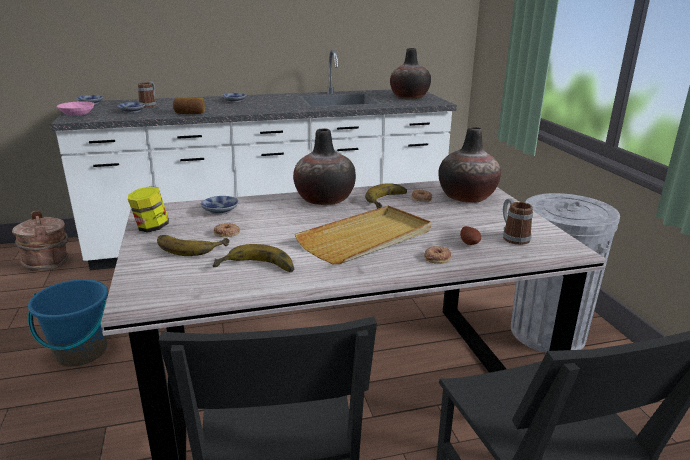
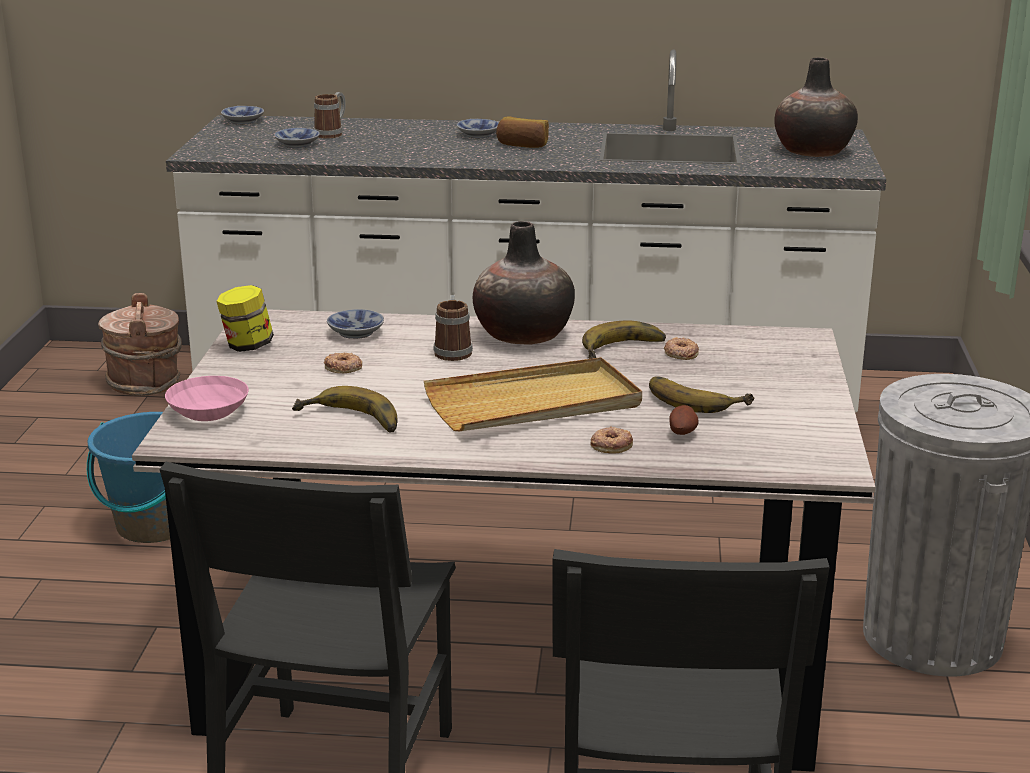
camera: 20 degrees right, 0 degrees up
pink bowl [57,101,95,116] -> pink bowl moved to [165,376,249,421]
banana [157,235,230,256] -> banana moved to [649,376,755,413]
bread [173,97,205,114] -> bread moved to [496,116,549,148]
vase [438,127,501,203] -> none
mug [503,199,533,245] -> mug moved to [433,295,473,361]

